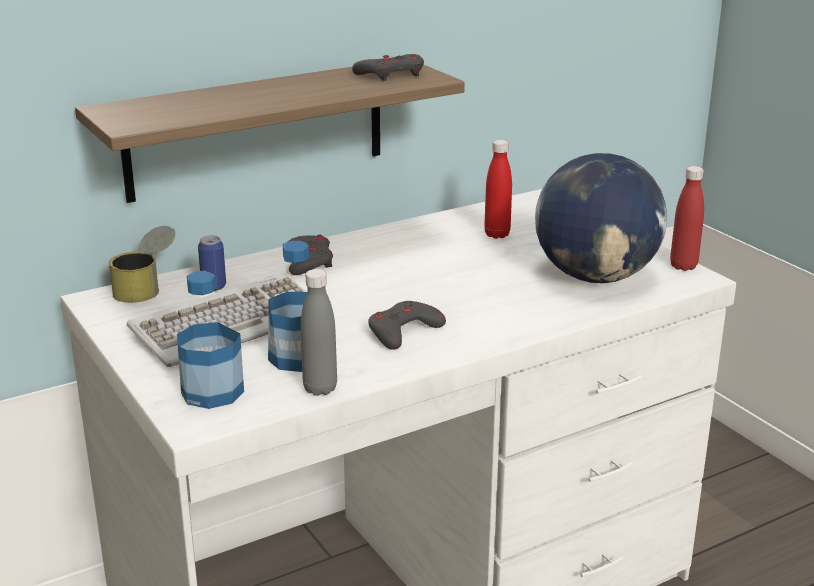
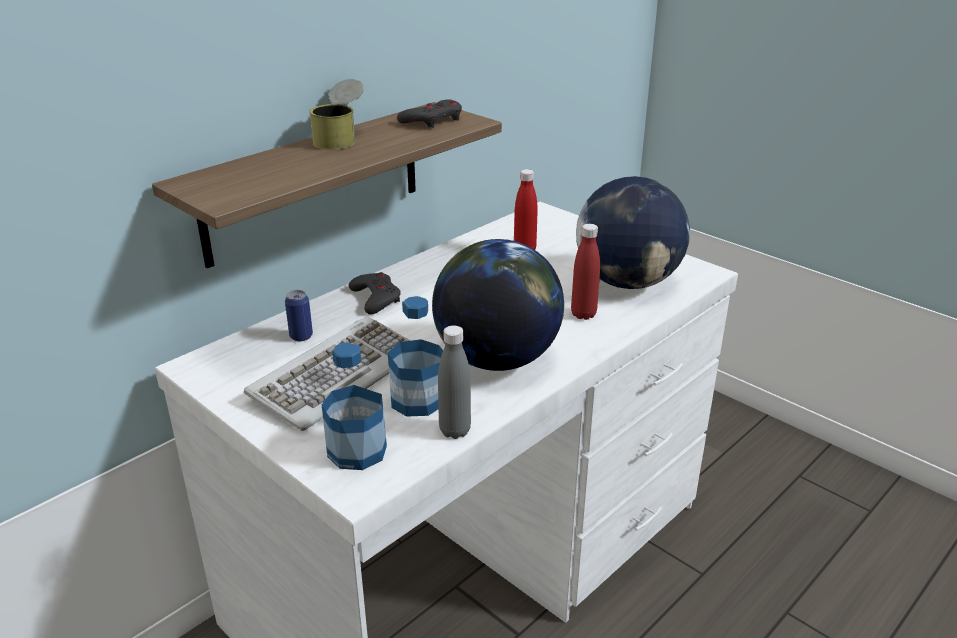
camera: 15 degrees left, 5 degrees up
can [109,226,175,303] -> can moved to [309,79,364,150]
grey game controller [368,301,446,350] -> globe [432,239,564,371]
red bottle [670,166,704,271] -> red bottle moved to [571,224,600,320]

